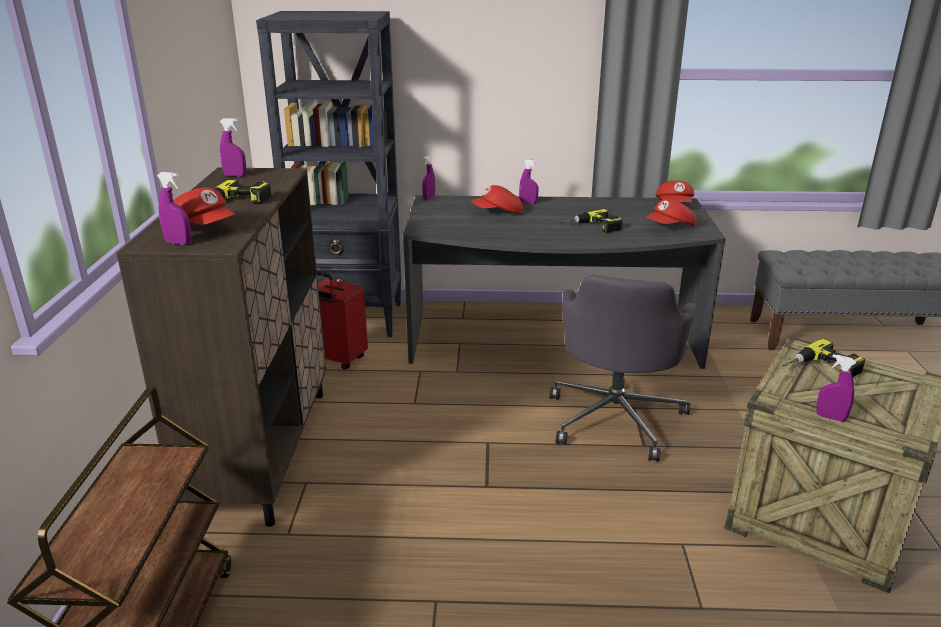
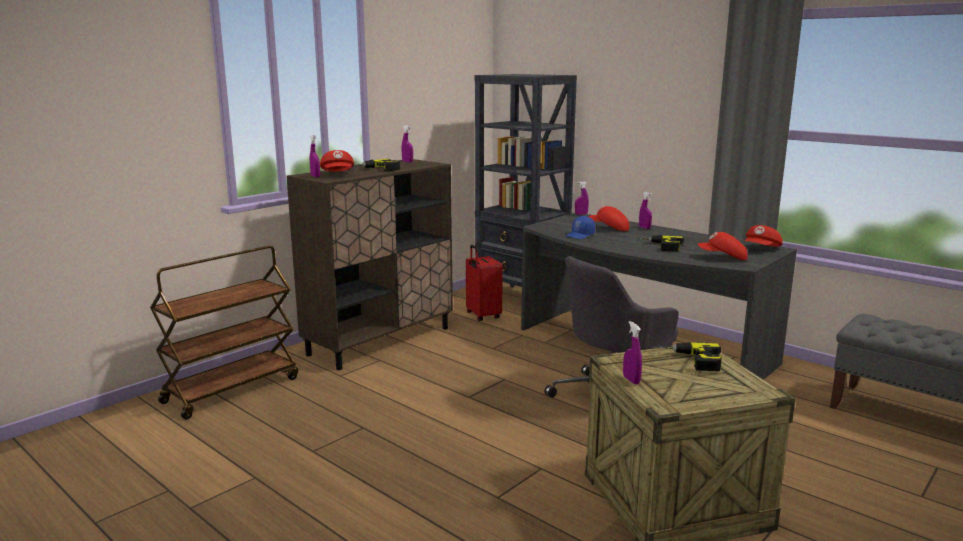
camera: 40 degrees right, 10 degrees down
none -> blue cap [566,216,595,239]

